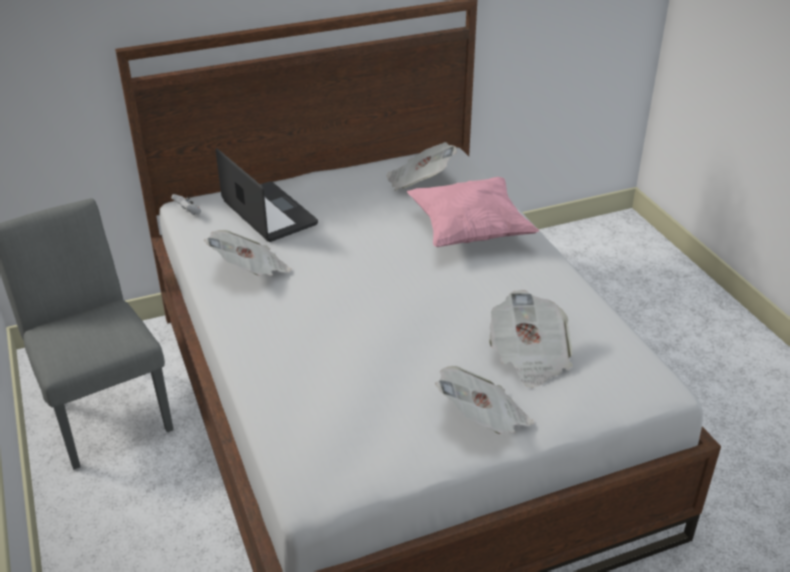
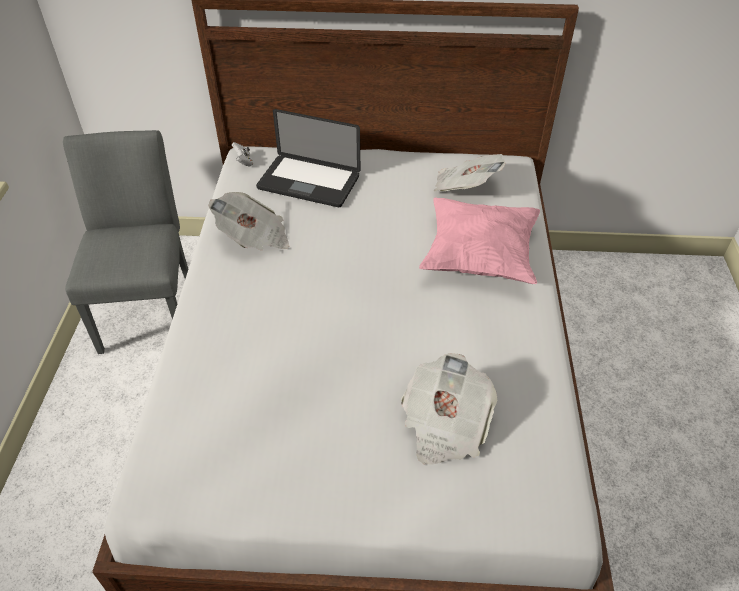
camera: 25 degrees right, 10 degrees up
laptop [216,148,318,242] -> laptop turned 120 degrees clockwise [256,109,360,207]
newspaper [435,366,533,434] -> none

